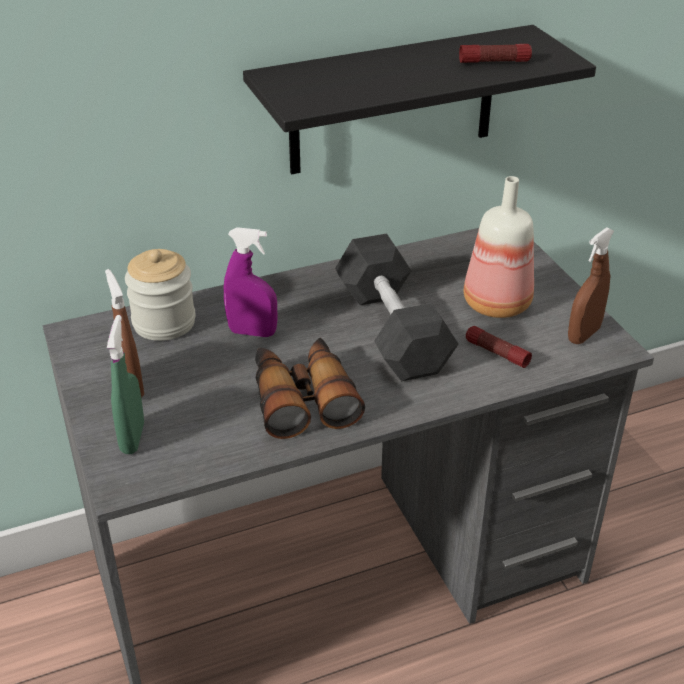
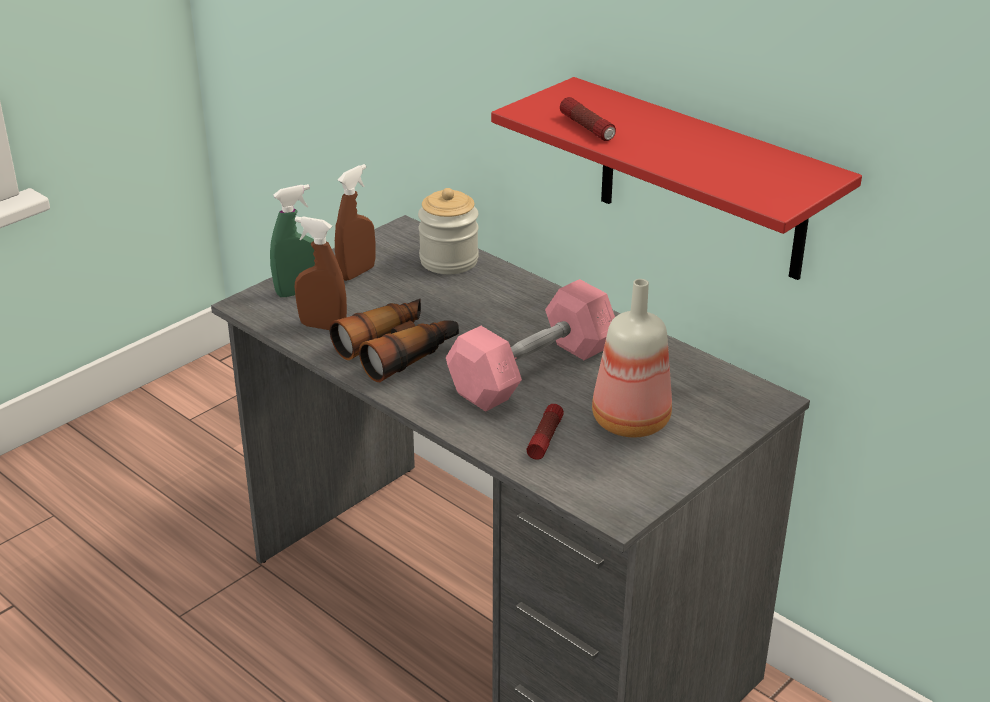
camera: 65 degrees right, 5 degrees down
purple spray bottle [224,227,277,337] -> none
black shelf [243,25,596,174] -> red shelf [491,77,862,280]
grey dumbbell [335,234,458,381] -> pink dumbbell [446,279,615,412]
flashlight [459,44,532,63] -> flashlight moved to [560,97,616,141]
brown spray bottle [568,227,614,344] -> brown spray bottle moved to [295,216,347,330]

